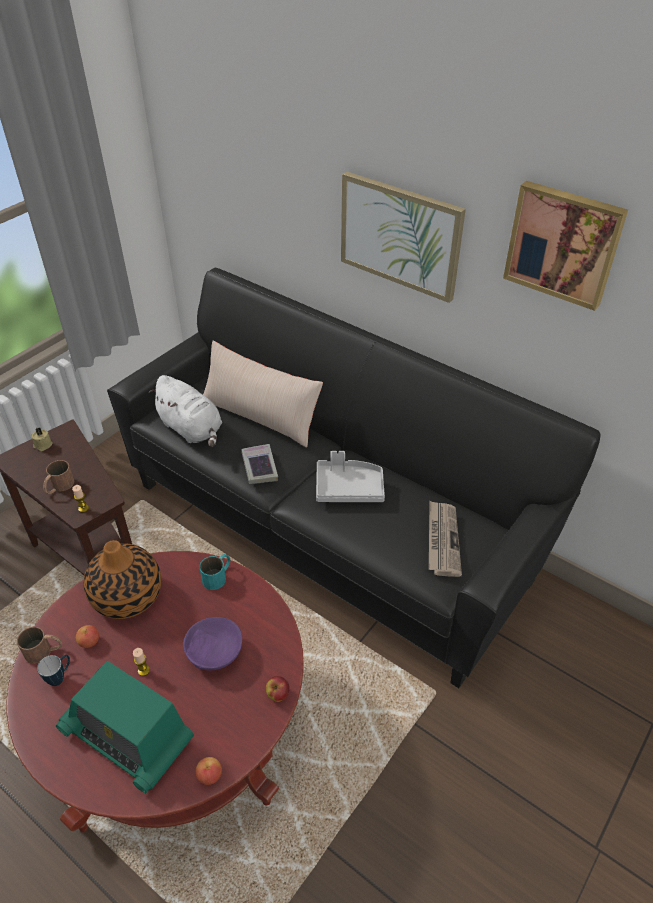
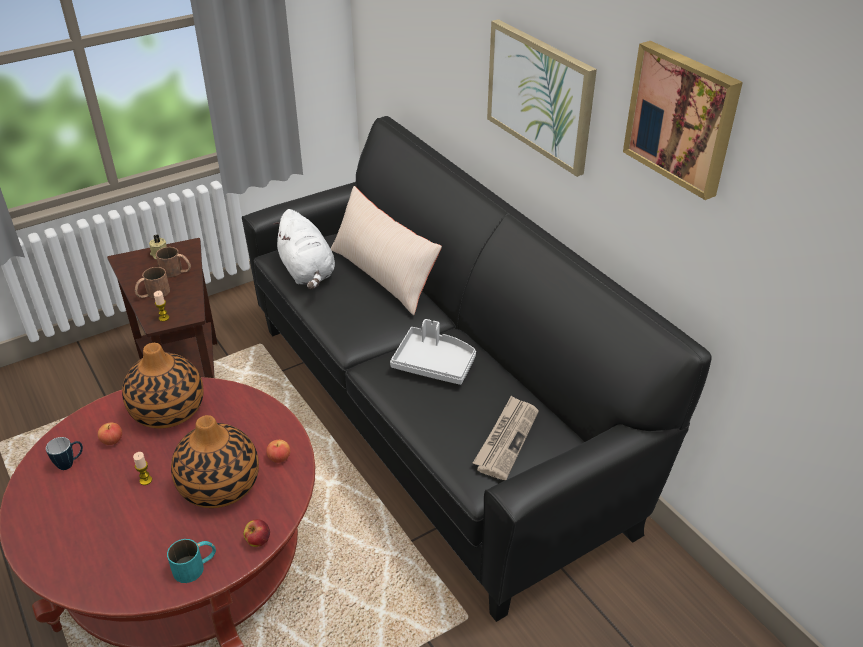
camera: 20 degrees right, 5 degrees down
brown mug [17,627,62,664] -> brown mug moved to [156,247,191,277]
radio [56,661,194,793] -> none
purple bowl [183,617,242,671] -> vase [171,415,259,508]
apple [195,757,222,785] -> apple moved to [266,440,290,463]
turquoise mug [199,554,230,590] -> turquoise mug moved to [167,539,216,583]
book [242,444,278,484] -> none

